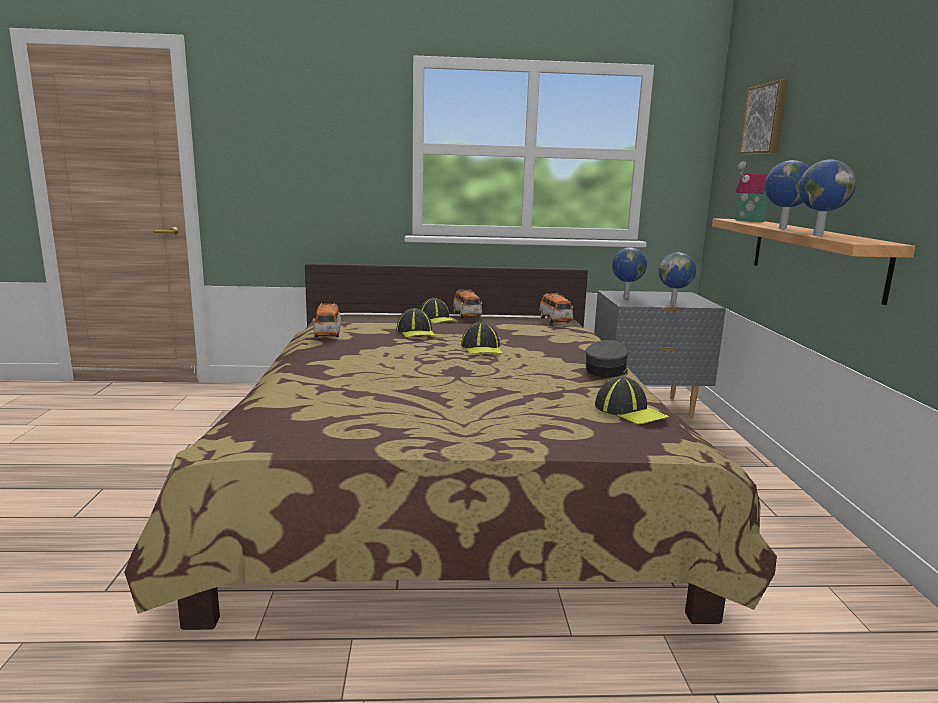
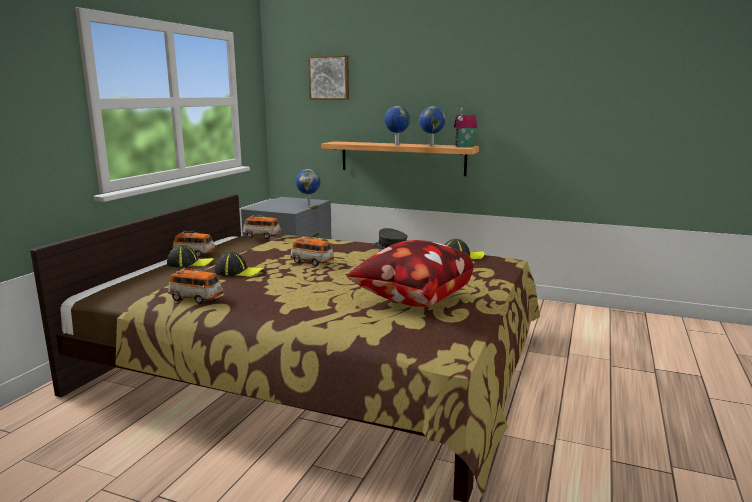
camera: 65 degrees left, 0 degrees up
cap [461,322,503,354] -> toy car [290,236,334,266]
globe [612,247,647,298] -> none
toy house [735,161,768,222] -> toy house moved to [454,107,477,147]
none -> pillow [346,240,474,307]

